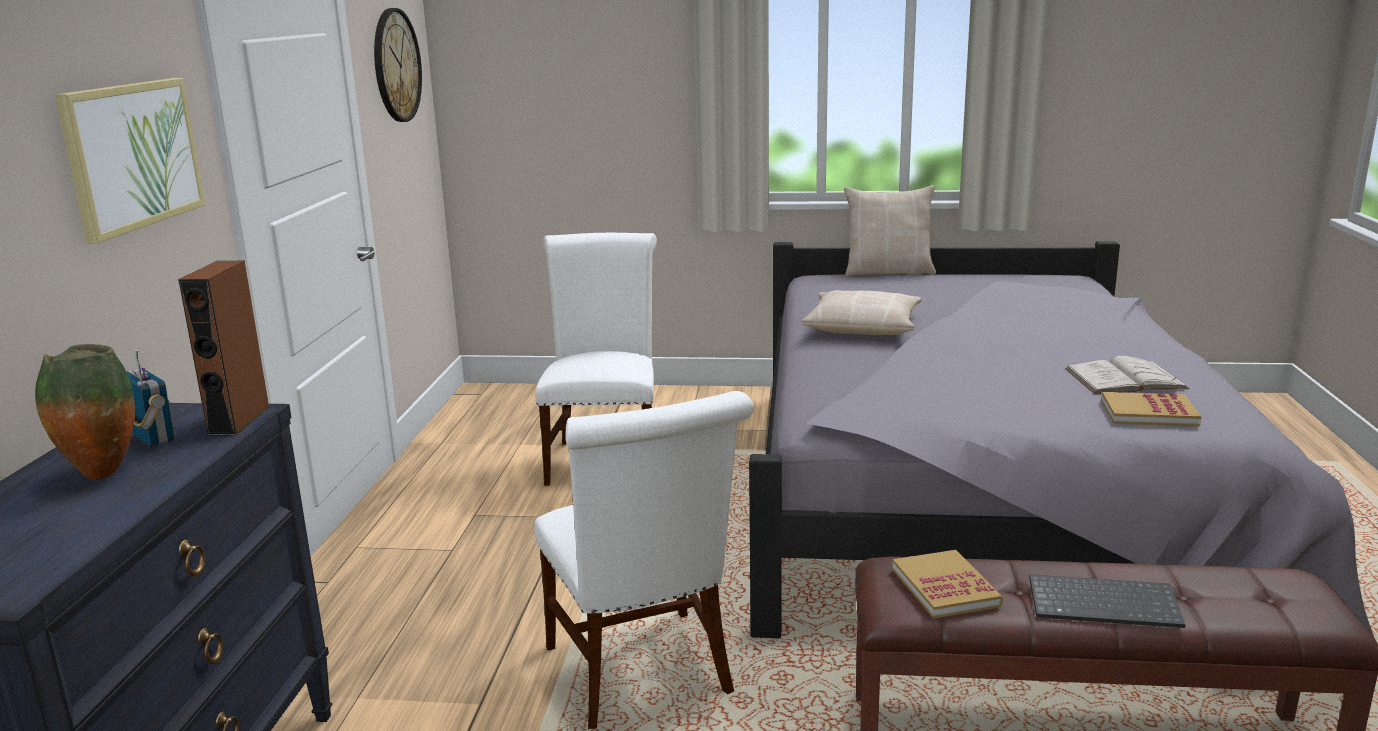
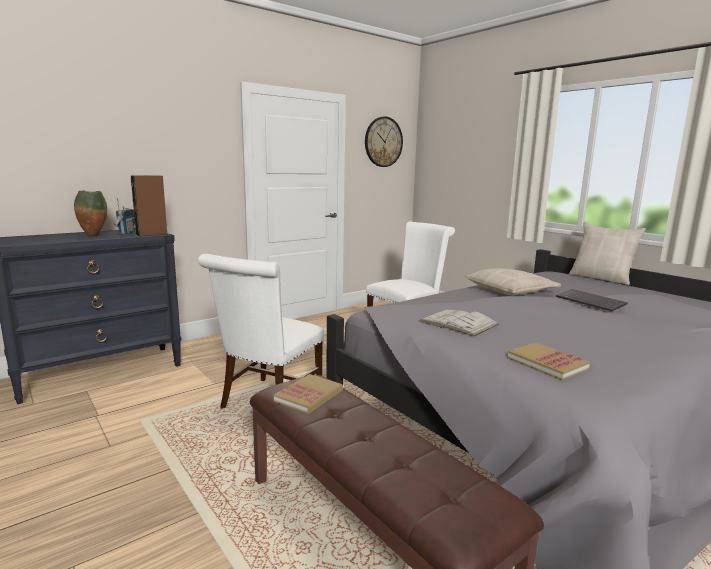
camera: 45 degrees right, 5 degrees down
picture [54,78,205,244] -> none
keyboard [1029,574,1186,628] -> keyboard moved to [556,289,628,311]
white book [1065,356,1190,394] -> white book moved to [419,309,499,337]

